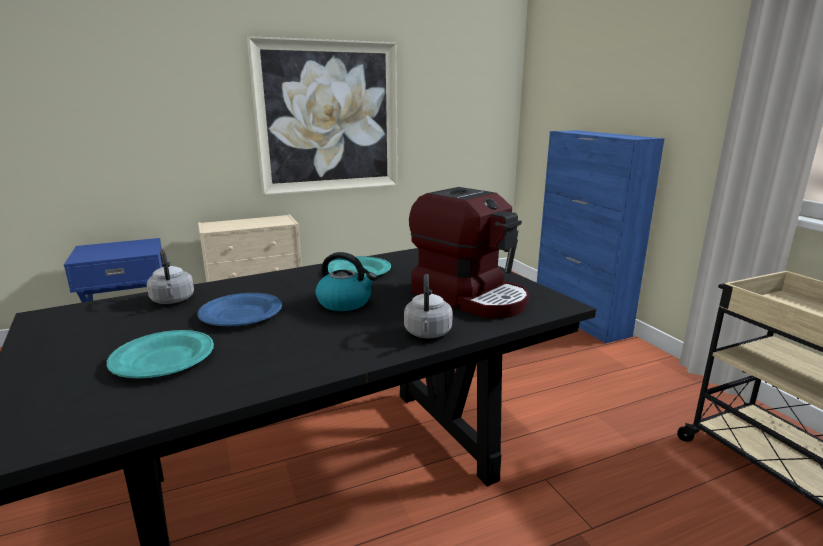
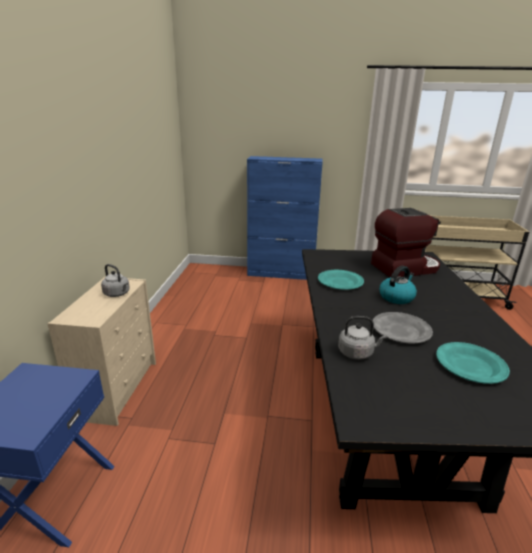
camera: 60 degrees left, 5 degrees up
blue plate [197,293,282,326] -> grey plate [373,312,433,344]
picture [247,36,398,196] -> none
grey kettle [404,274,453,338] -> grey kettle moved to [101,264,130,297]

